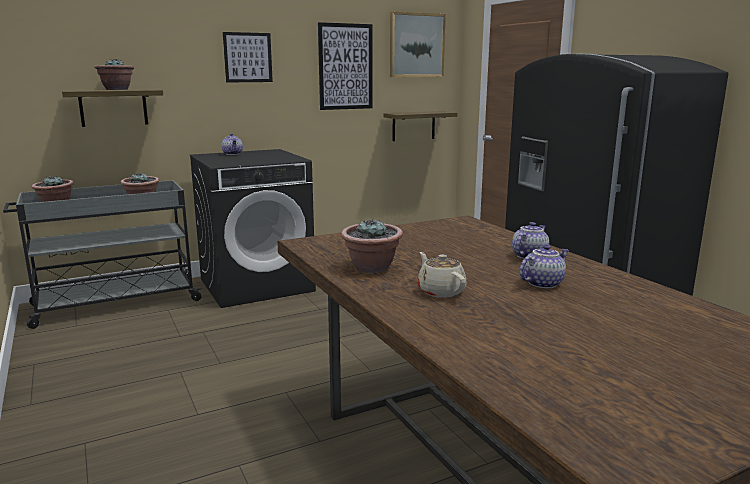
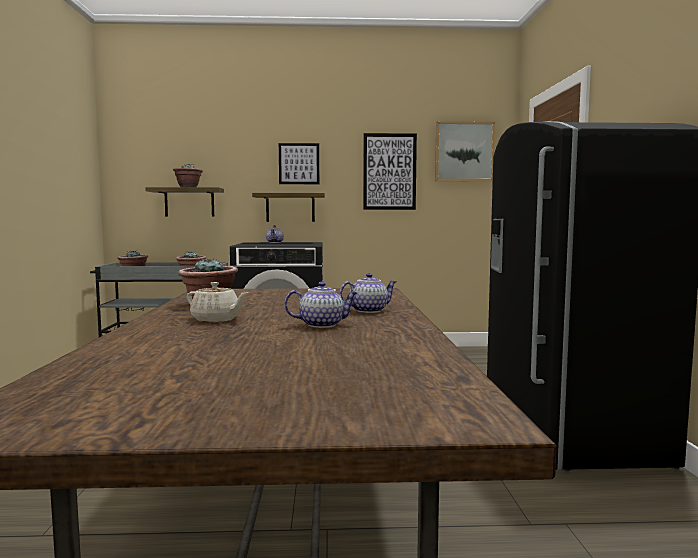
camera: 25 degrees right, 10 degrees down
shelf [383,111,458,141] -> shelf moved to [252,193,325,222]
beige teapot [417,252,467,298] -> beige teapot turned 120 degrees clockwise [187,282,248,322]

